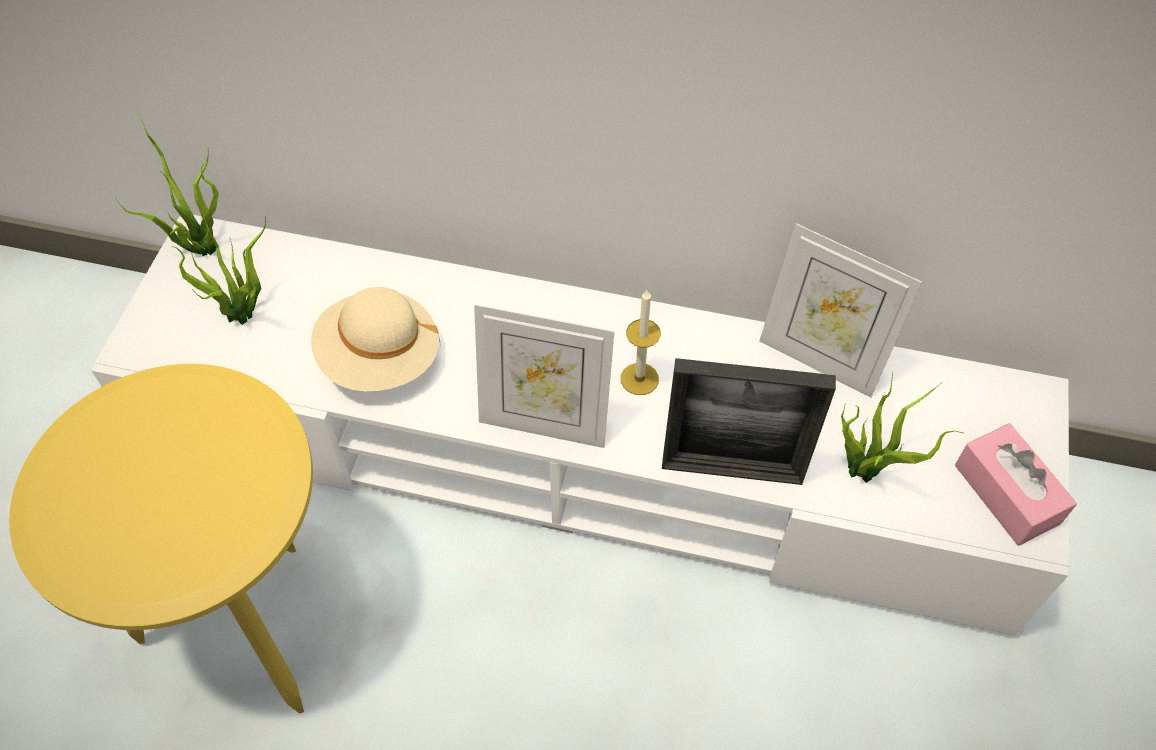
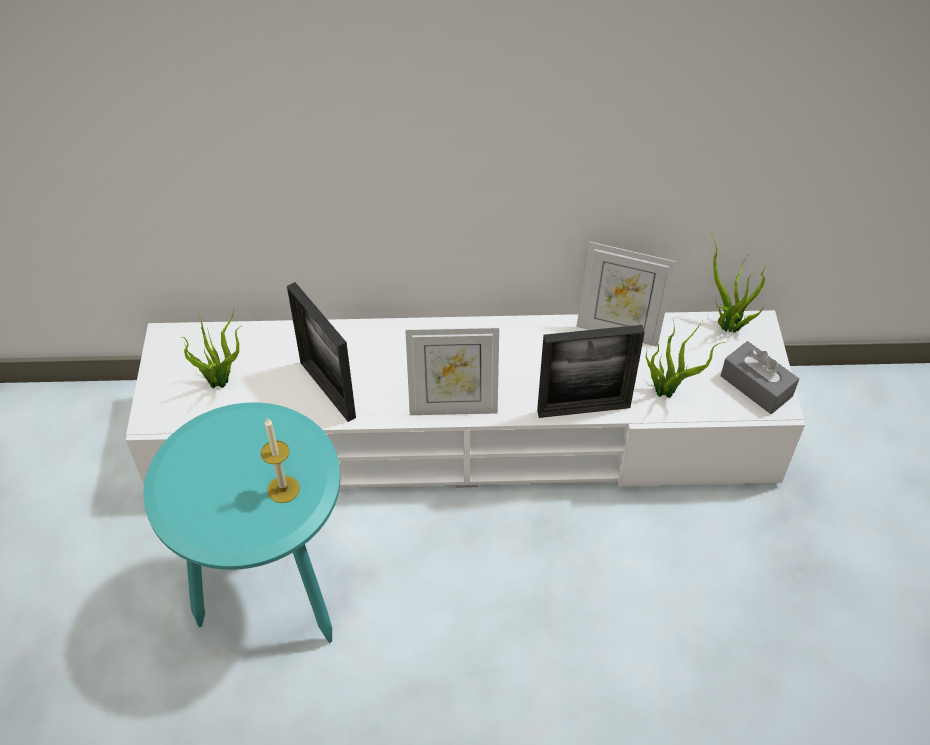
camera: 15 degrees left, 5 degrees down
yellow side table [9,364,313,714] -> turquoise side table [143,402,340,643]
potted plant [115,104,219,256] -> potted plant moved to [712,234,768,333]
beige hat [311,287,441,391] -> picture frame [287,282,356,422]
candle [621,290,661,395] -> candle moved to [261,418,300,503]
pink tissue box [955,423,1077,546] -> grey tissue box [721,341,799,414]

